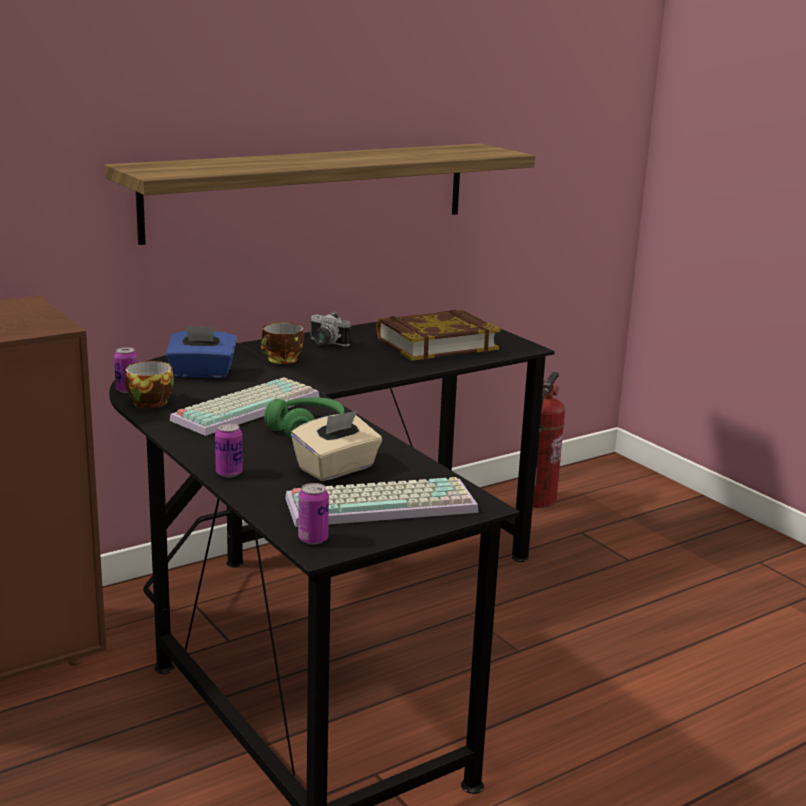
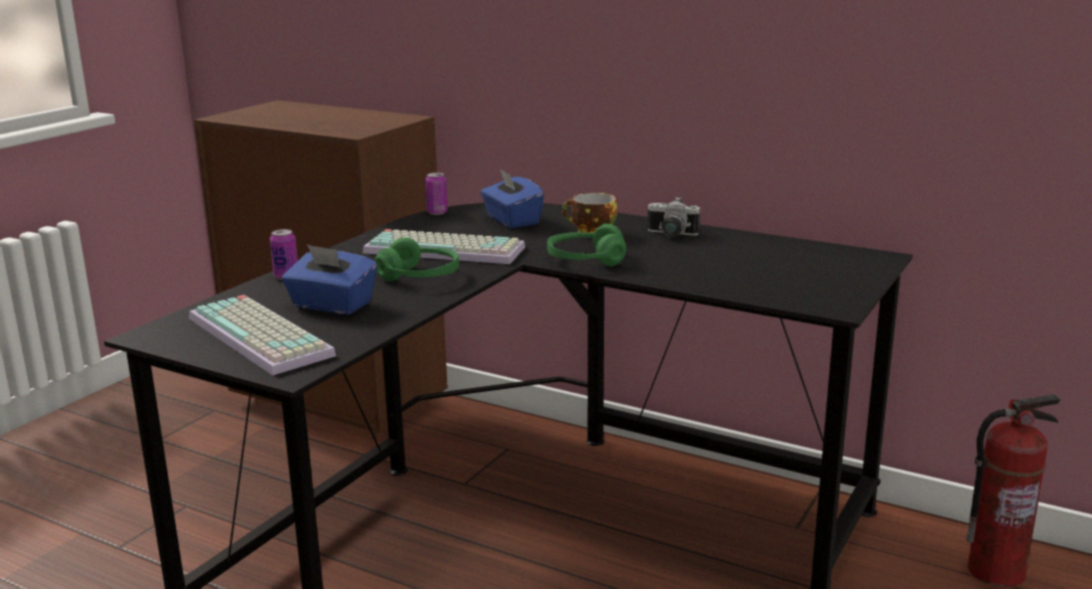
camera: 65 degrees right, 0 degrees up
shelf [104,144,535,245] -> none
cup [125,361,174,409] -> none
beige tissue box [291,410,382,481] -> blue tissue box [282,244,377,315]
can [298,483,329,545] -> none
camera [310,311,351,346] -> camera turned 75 degrees counterclockwise [647,197,700,237]
book [376,310,500,361] -> none
none -> green headphones [547,224,626,266]

